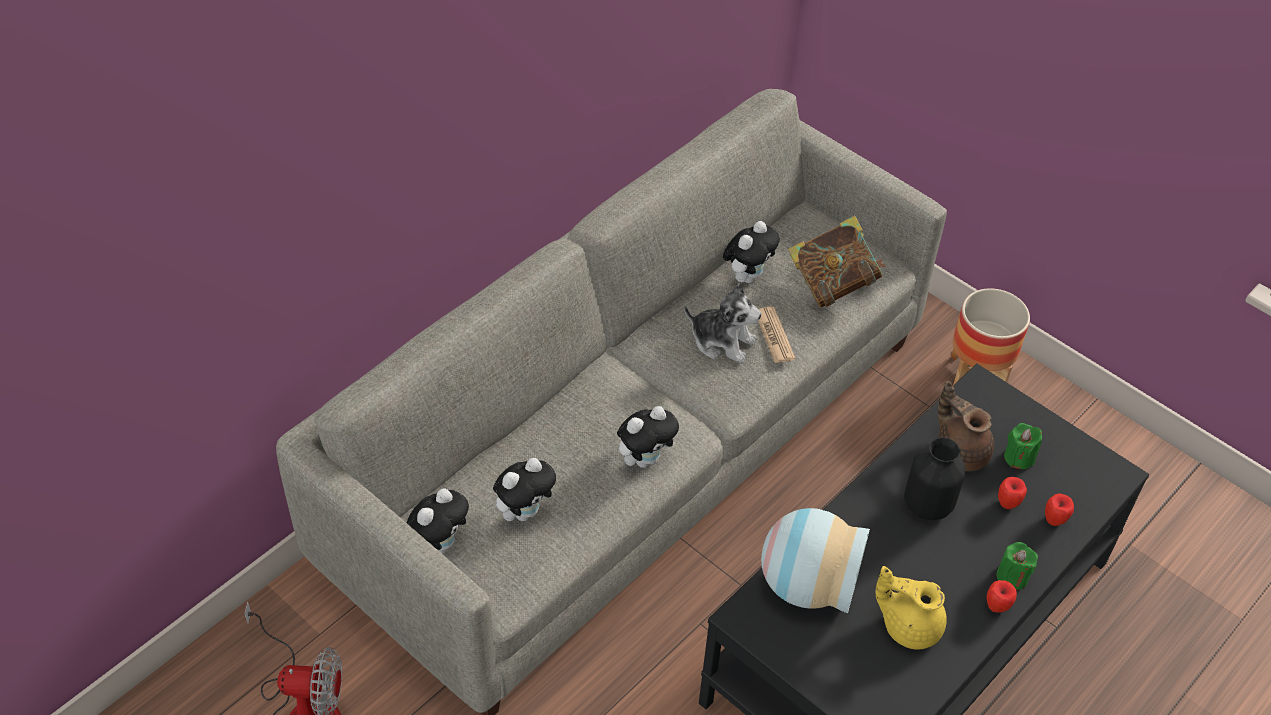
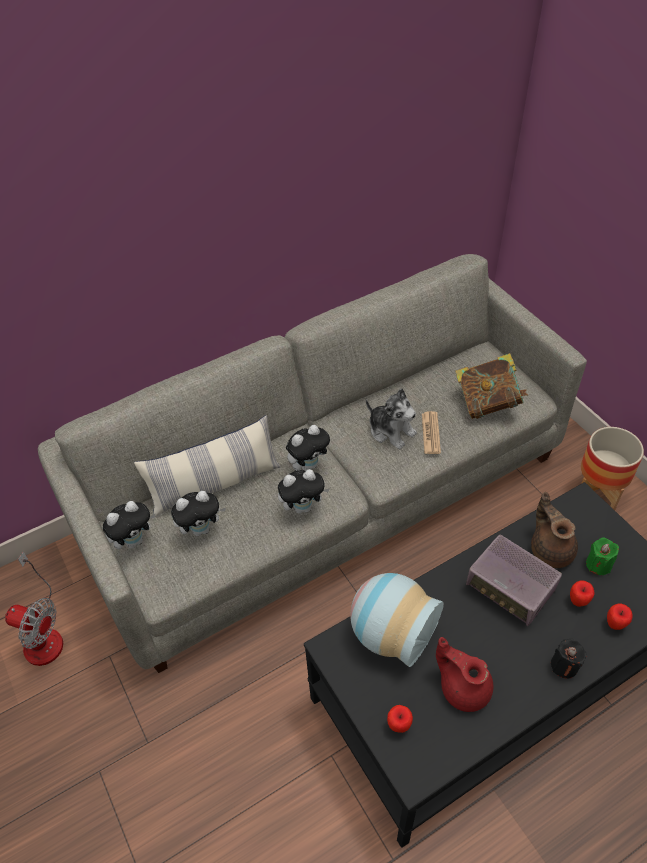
camera: 20 degrees right, 0 degrees up
plush toy [723,221,780,283] -> plush toy moved to [286,425,330,471]
yellow teapot [875,566,947,650] -> red teapot [436,637,493,712]
black vase [904,437,966,521] -> radio [466,535,562,626]
apple [987,580,1017,613] -> apple moved to [387,705,413,733]
green candle [996,542,1038,590] -> black candle [551,639,587,678]
none -> pillow [134,415,281,516]

